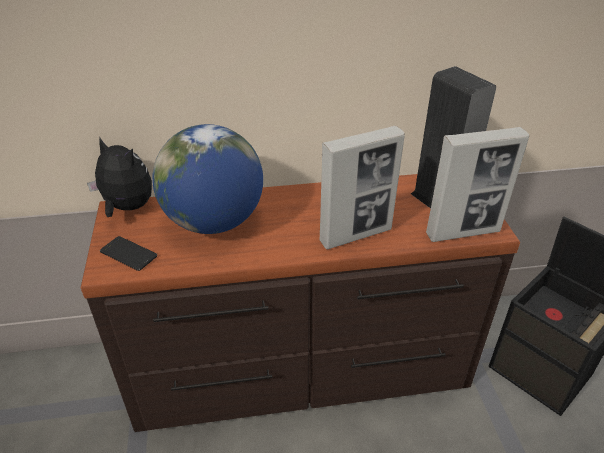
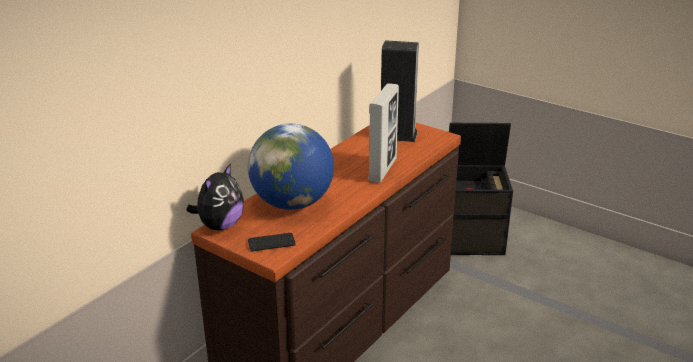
camera: 45 degrees left, 10 degrees down
plush toy [87,137,152,217] -> plush toy turned 135 degrees clockwise [186,163,244,230]
picture frame [426,127,529,242] -> none

